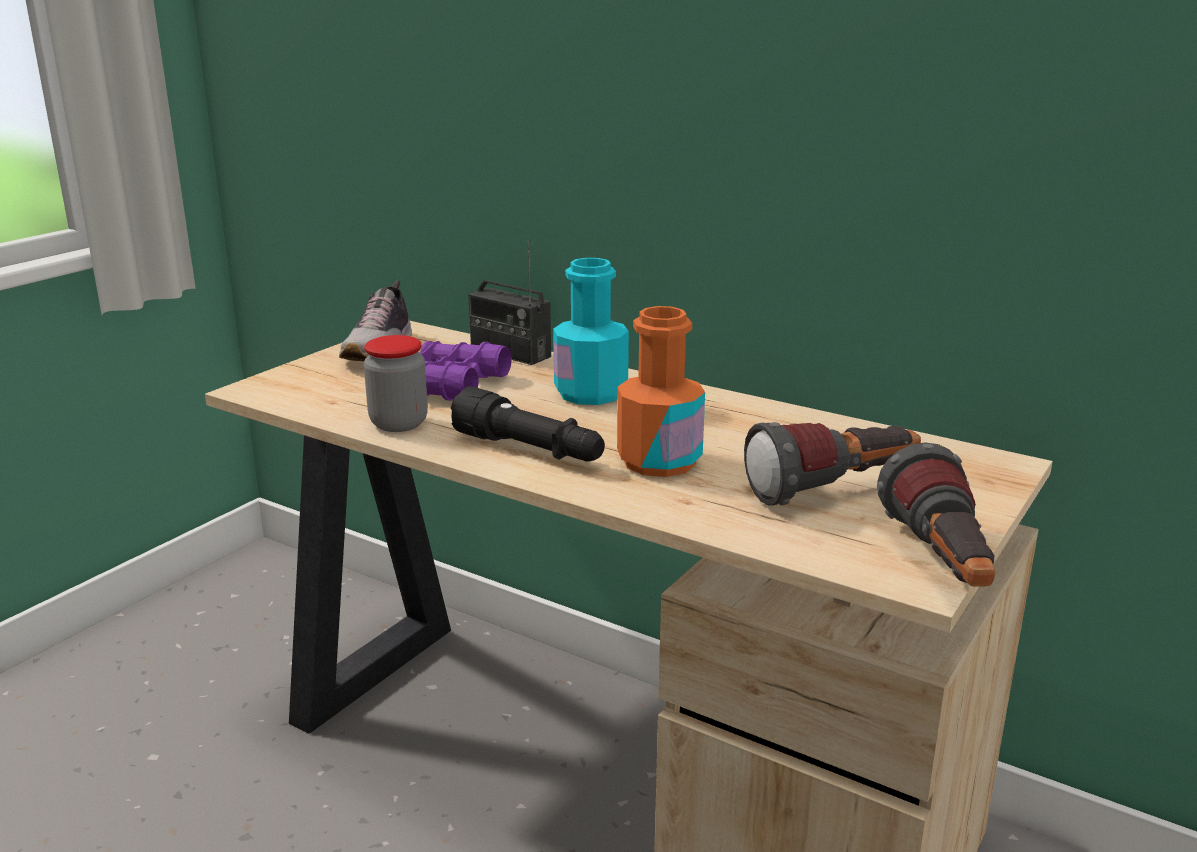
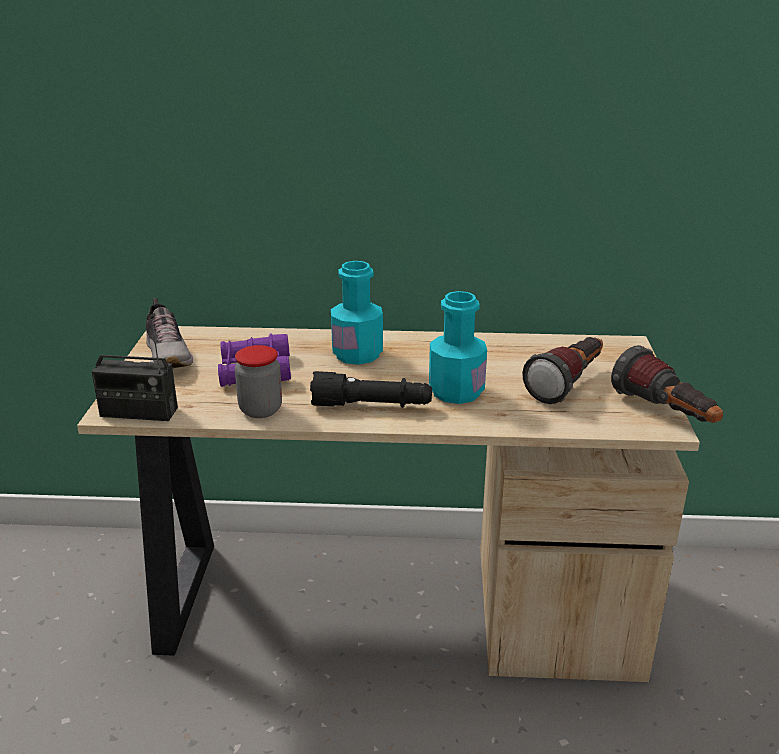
camera: 30 degrees left, 5 degrees up
radio [468,240,551,365] -> radio moved to [92,320,178,421]
orange bottle [617,306,705,477] -> turquoise bottle [429,291,487,404]

